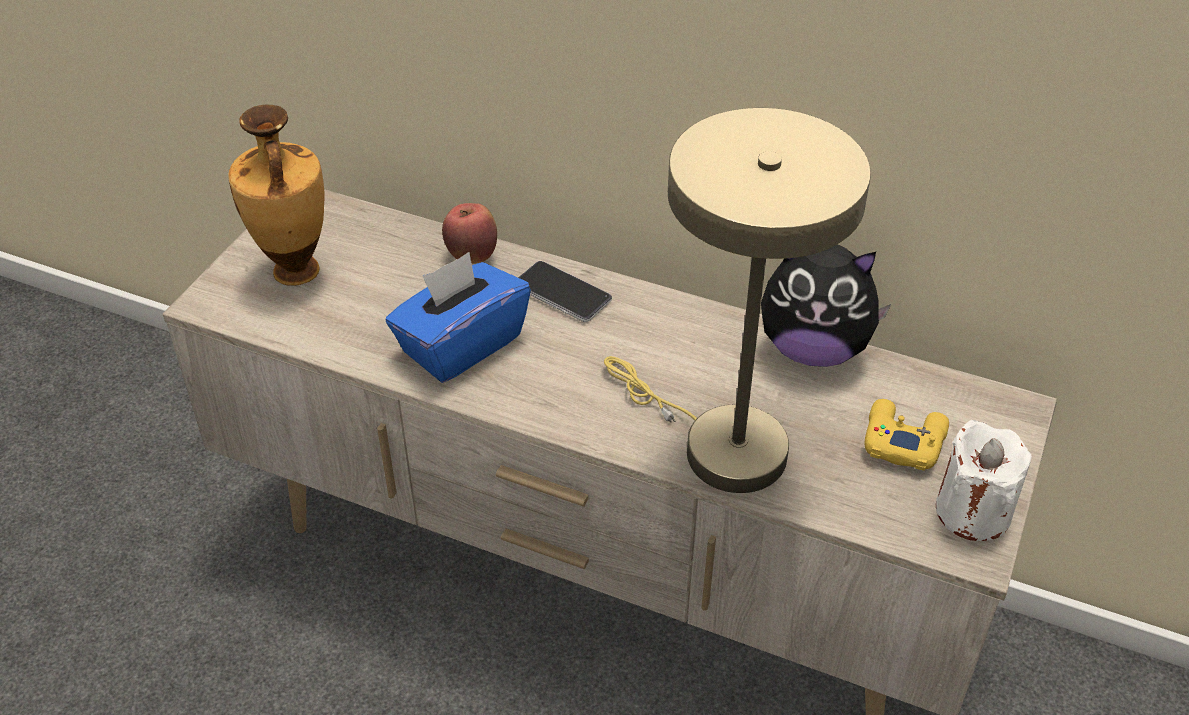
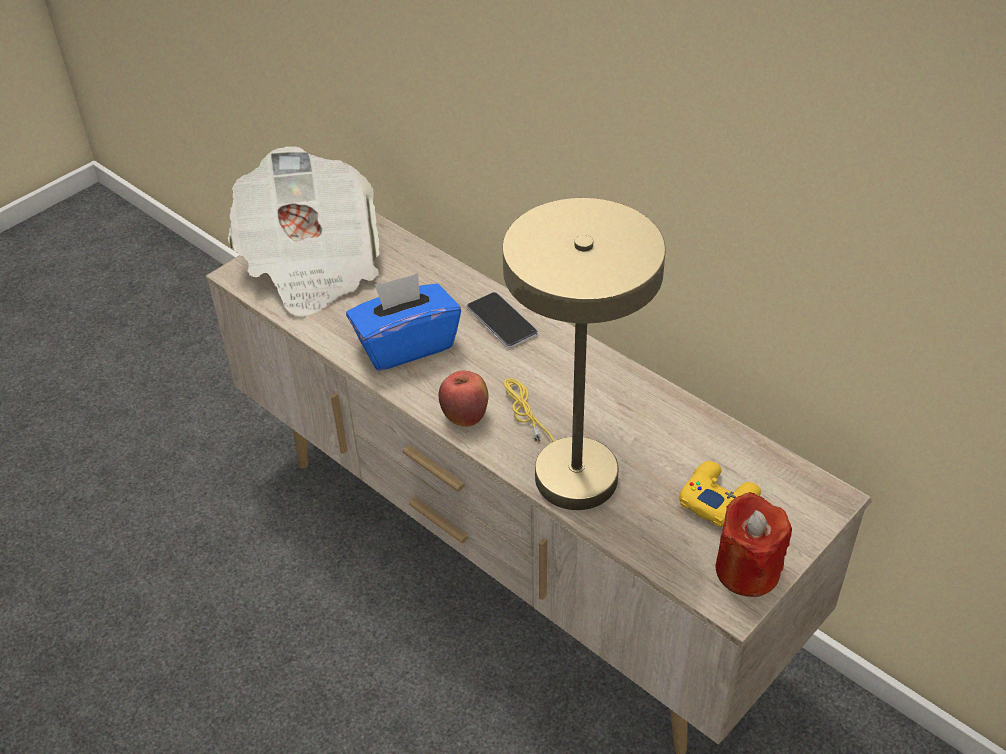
camera: 20 degrees right, 0 degrees up
vase [228,104,325,286] -> newspaper [228,146,379,317]
apple [442,203,497,264] -> apple moved to [439,370,488,427]
plush toy [761,244,891,367] -> none
white candle [936,420,1032,541] -> red candle [716,492,792,597]

